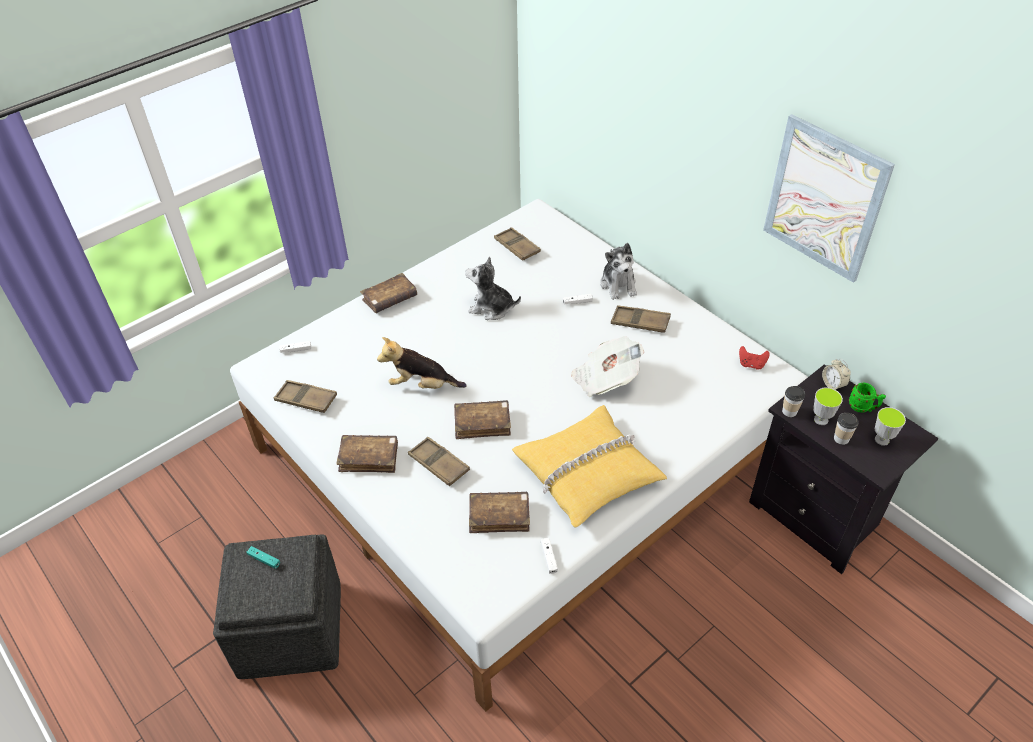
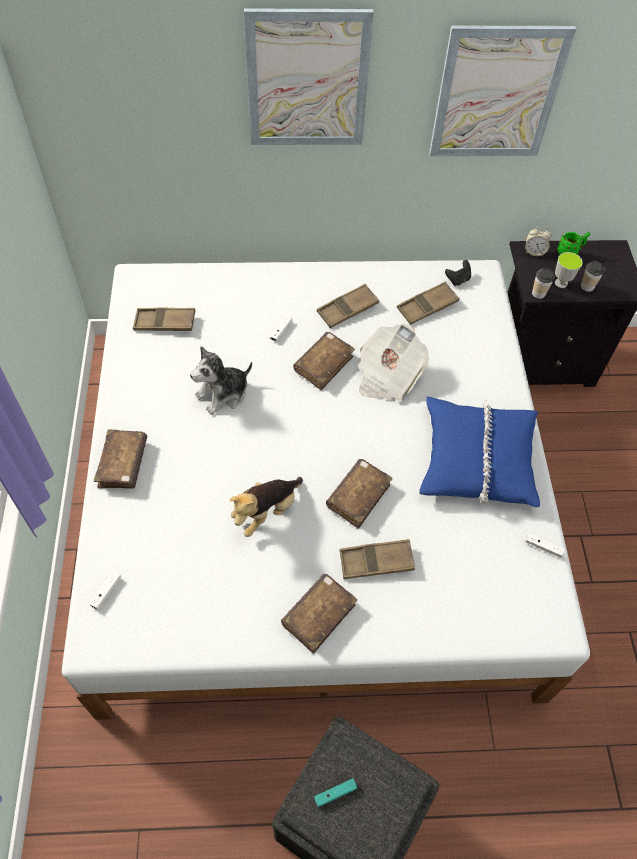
camera: 55 degrees left, 10 degrees up
brown tray [274,380,337,413] -> brown tray moved to [397,282,459,325]
brown book [469,492,530,533] -> brown book moved to [293,332,355,390]
yellow pillow [512,405,667,528] -> blue pillow [419,397,540,507]
plush toy [600,243,637,300] -> none
red game controller [739,346,770,370] -> black game controller [445,260,471,286]
cup [875,407,906,446] -> none
none -> picture [244,8,374,145]

